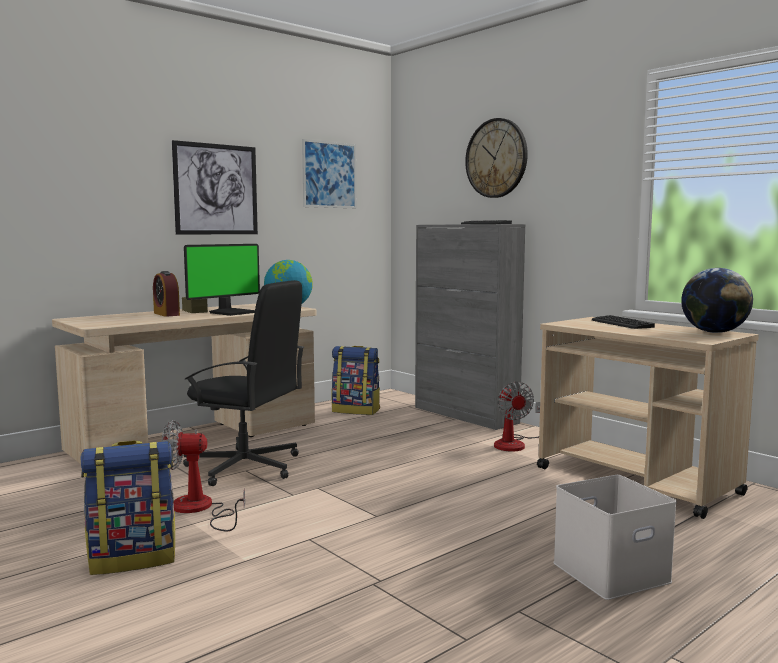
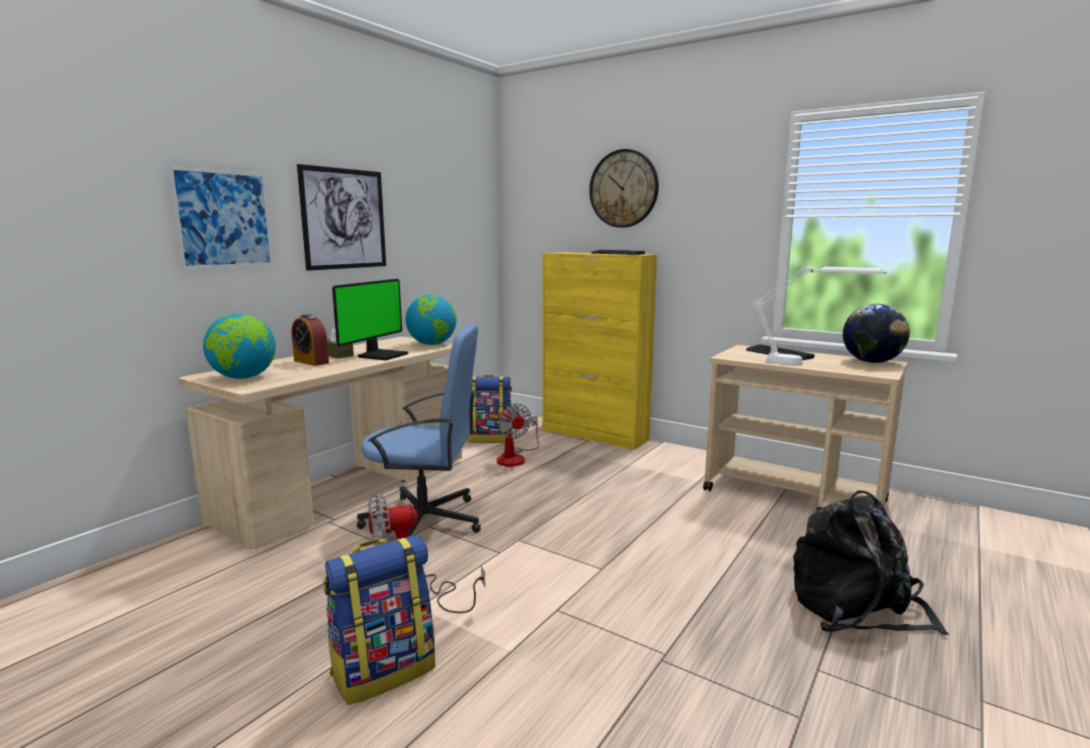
camera: 15 degrees left, 5 degrees up
black office chair [183,280,304,486] -> blue office chair [357,324,481,537]
picture [302,139,356,208] -> picture moved to [168,166,274,270]
grey cabinet [415,224,525,430] -> yellow cabinet [542,252,657,450]
fan [494,382,540,451] -> fan moved to [497,404,539,467]
white storage box [553,475,677,600] -> black backpack [793,491,949,635]
none -> globe [203,314,276,379]
none -> white table lamp [753,264,887,365]

